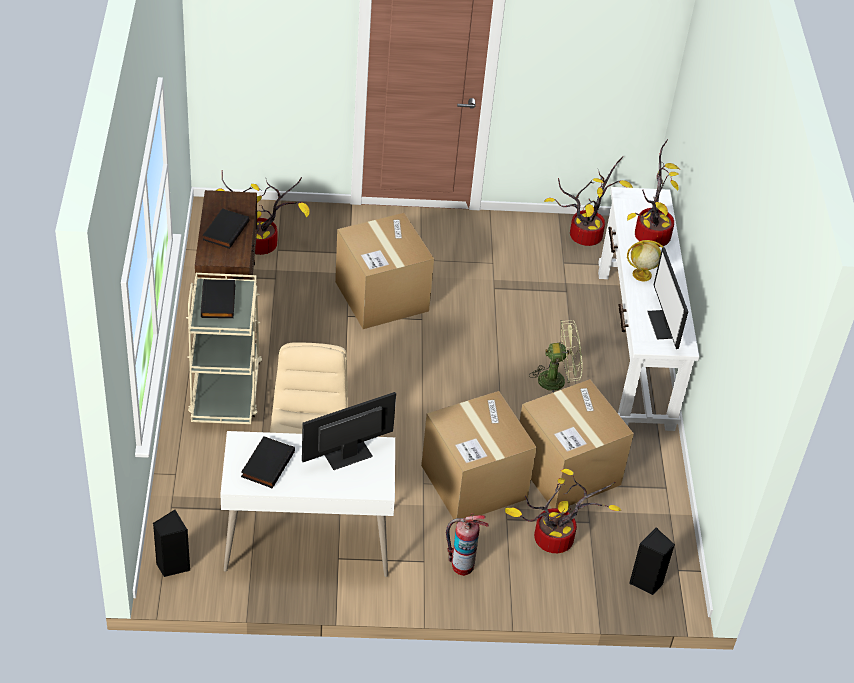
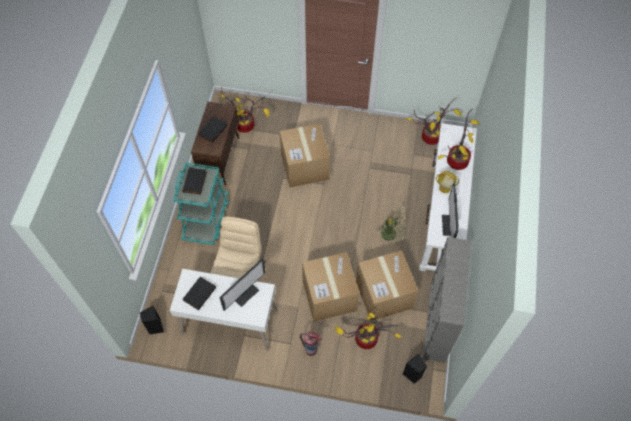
camera: 15 degrees right, 15 degrees up
beige cart [186,273,262,424] -> turquoise cart [173,162,229,245]
monitor [302,392,396,470] -> monitor turned 150 degrees clockwise [219,258,266,311]
none -> grey bookcase [423,237,471,363]

